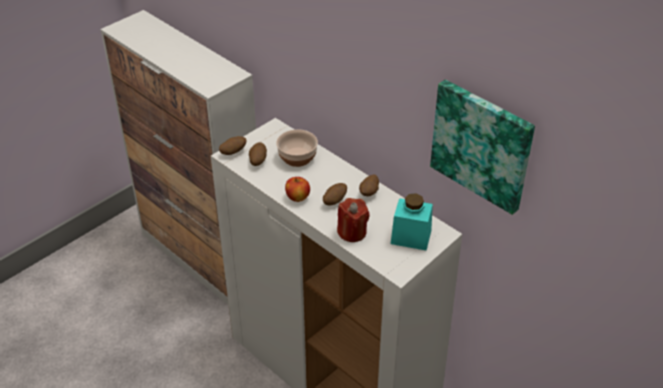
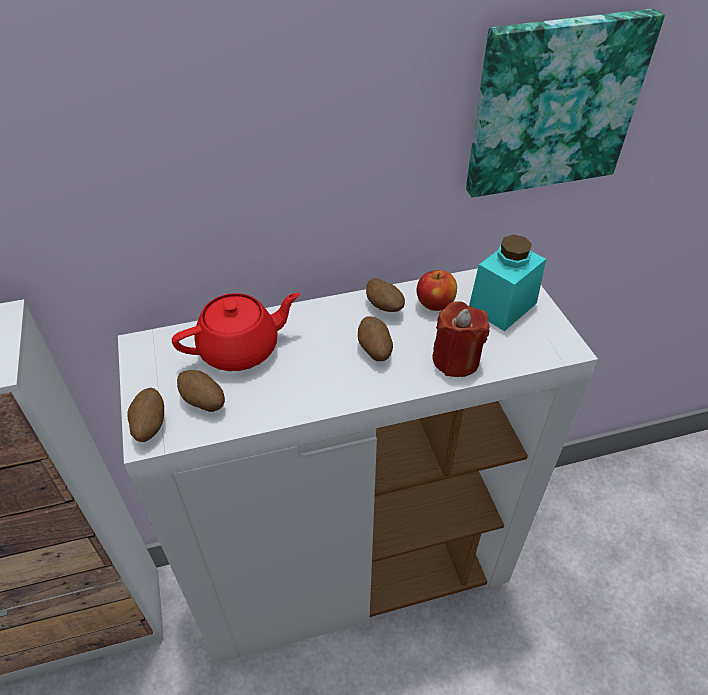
camera: 60 degrees left, 5 degrees up
bowl [276,129,318,167] -> red teapot [172,293,300,371]
apple [285,177,310,202] -> apple moved to [417,270,457,311]

